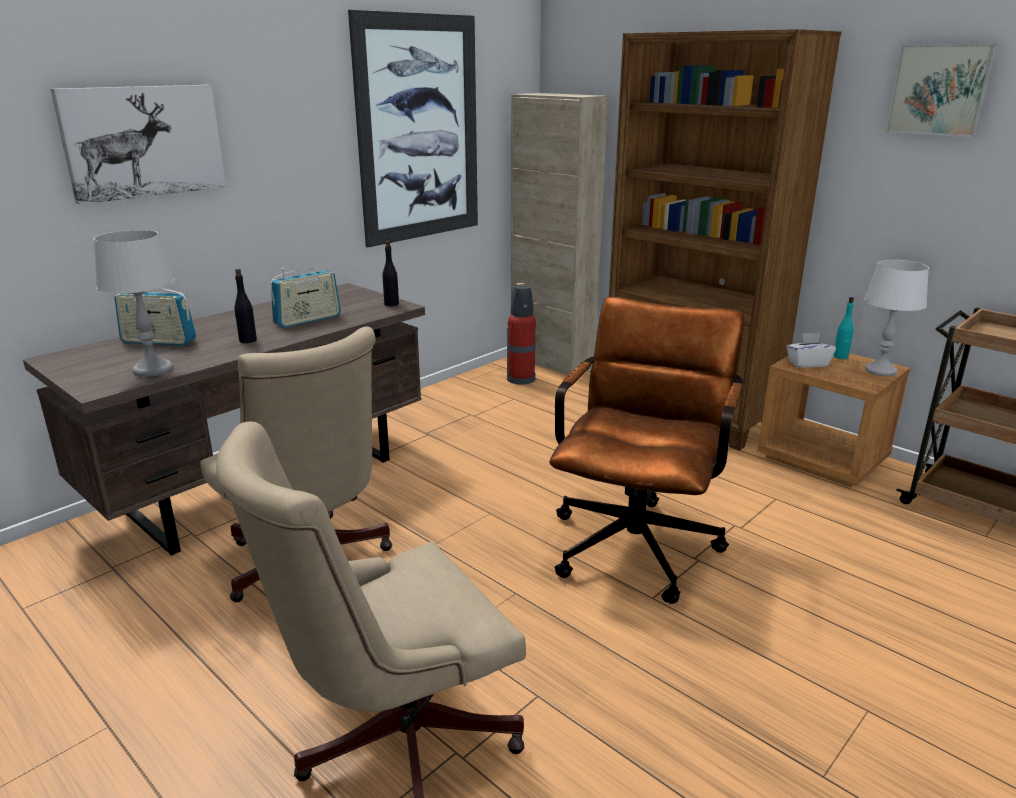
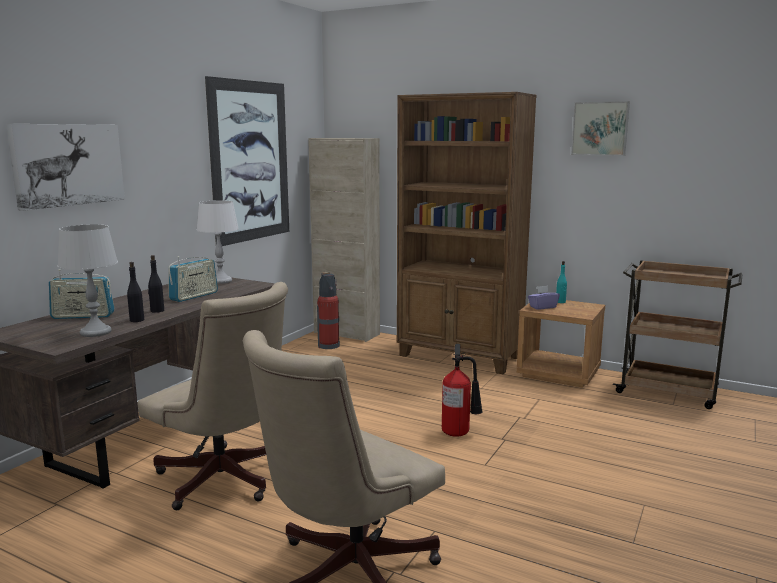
camera: 15 degrees left, 10 degrees down
black bottle [382,241,399,306] -> black bottle moved to [127,262,144,322]
brown office chair [549,297,744,604] -> fire extinguisher [442,344,483,437]
white tissue box [787,333,836,368] -> purple tissue box [528,285,560,310]
white table lamp [864,260,929,376] -> white table lamp moved to [197,200,239,284]

